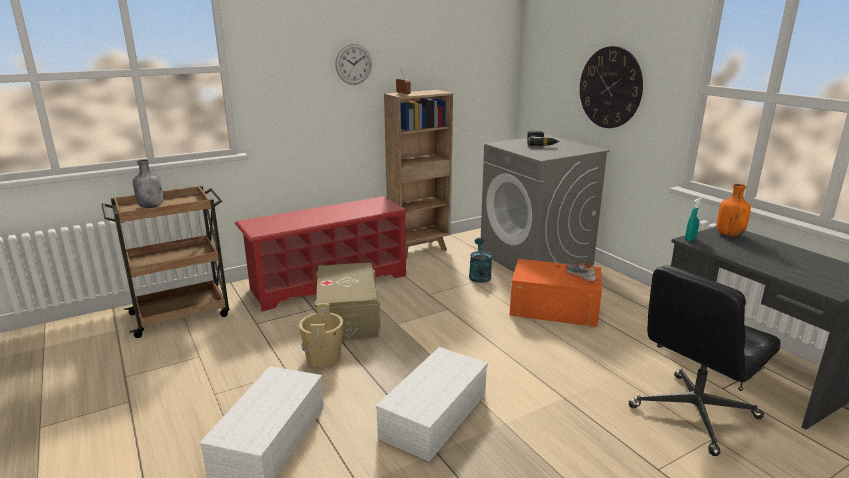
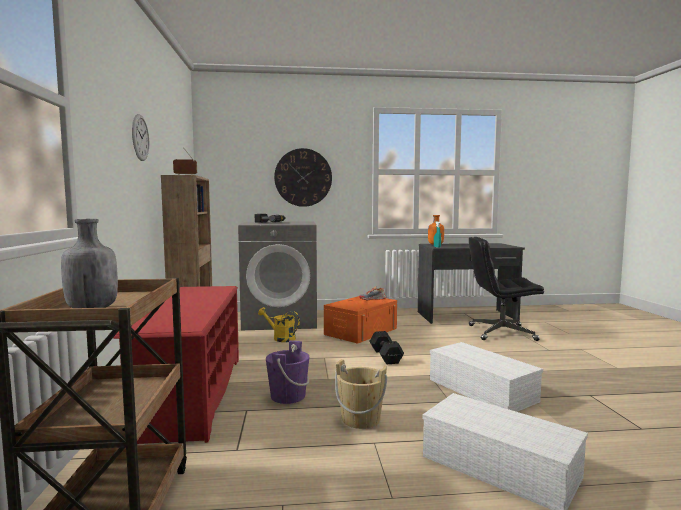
camera: 65 degrees left, 15 degrees down
beige storage box [314,263,381,340] -> purple bucket [266,341,309,404]
turquoise watering can [469,238,492,283] -> yellow watering can [258,307,300,342]
black office chair [629,265,781,456] -> black office chair turned 105 degrees clockwise [469,237,544,341]
none -> black dumbbell [369,331,404,364]

